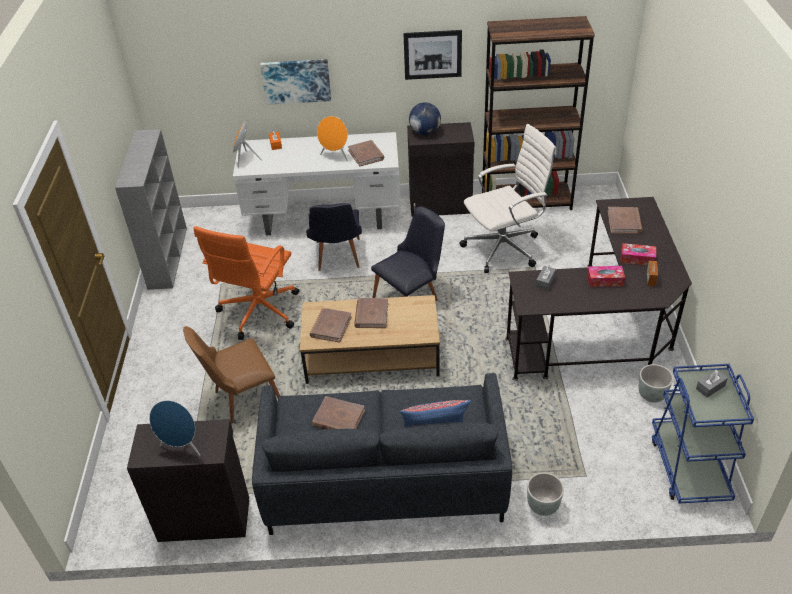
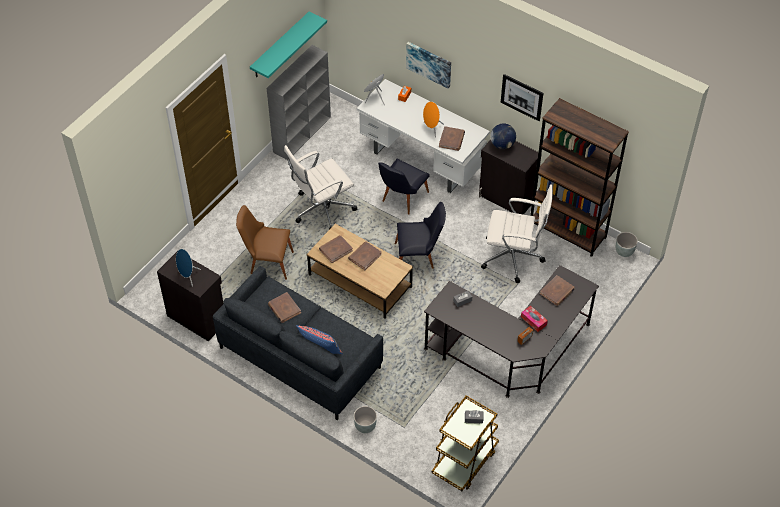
camera: 35 degrees right, 10 degrees up
orange office chair [194,226,299,340] -> white office chair [284,145,357,230]
tissue box [587,266,625,287] -> none
grey planter [638,364,673,402] -> grey planter moved to [616,232,638,257]
blue cart [652,364,754,503] -> brown cart [432,396,499,491]
none -> turquoise shelf [250,11,327,78]

